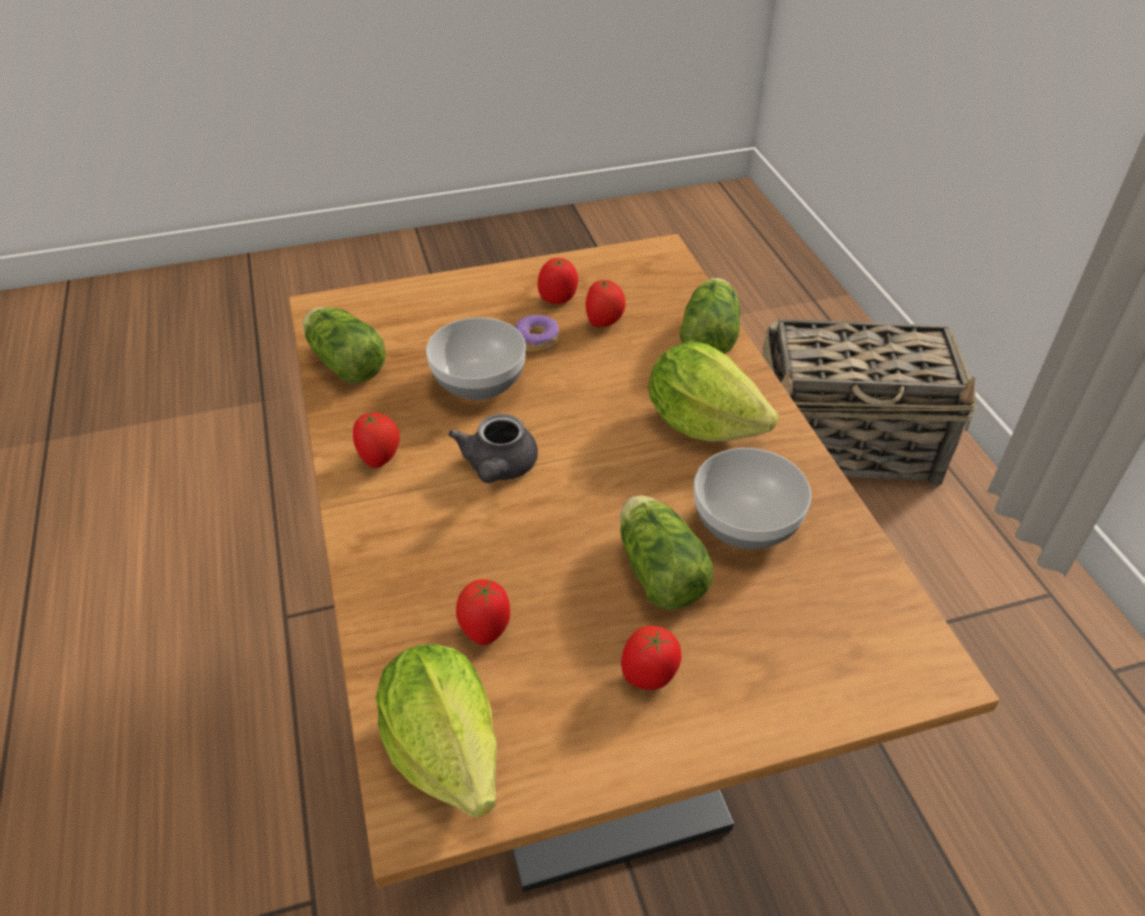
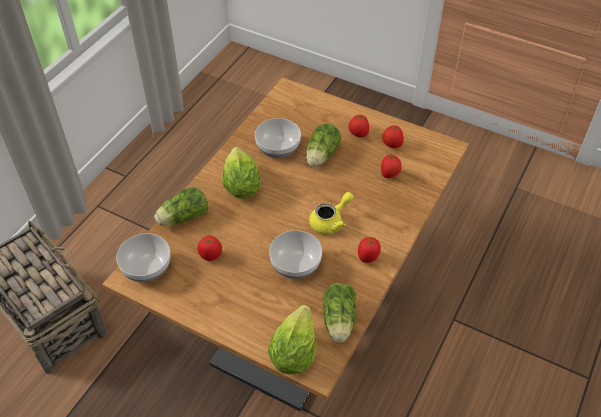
camera: 135 degrees left, 5 degrees up
lettuce [376,644,497,817] -> lettuce moved to [268,305,317,375]
grey teapot [448,414,538,483] -> yellow teapot [309,192,354,235]
donut [514,315,560,352] -> none
tomato [538,258,578,304] -> tomato moved to [382,125,404,148]
none -> bowl [116,233,171,282]

